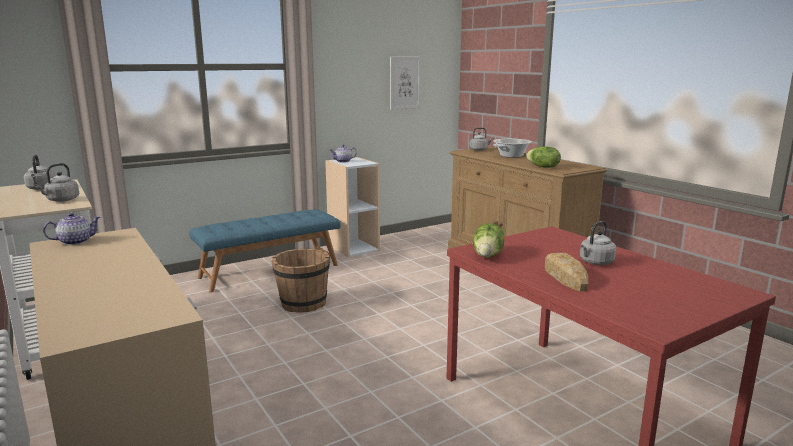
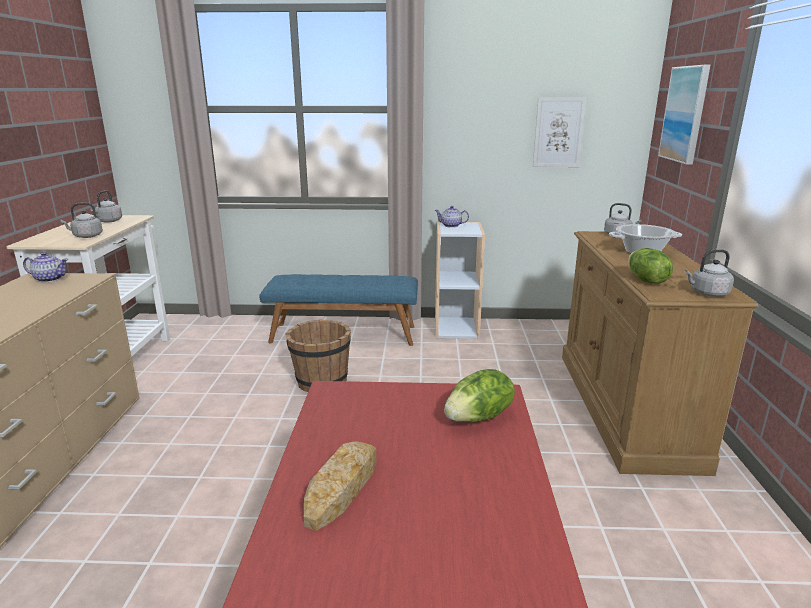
camera: 35 degrees right, 5 degrees up
lettuce [473,223,504,258] -> lettuce moved to [444,369,515,422]
grey kettle [580,221,617,265] -> grey kettle moved to [685,249,734,297]
none -> picture [658,65,711,165]

